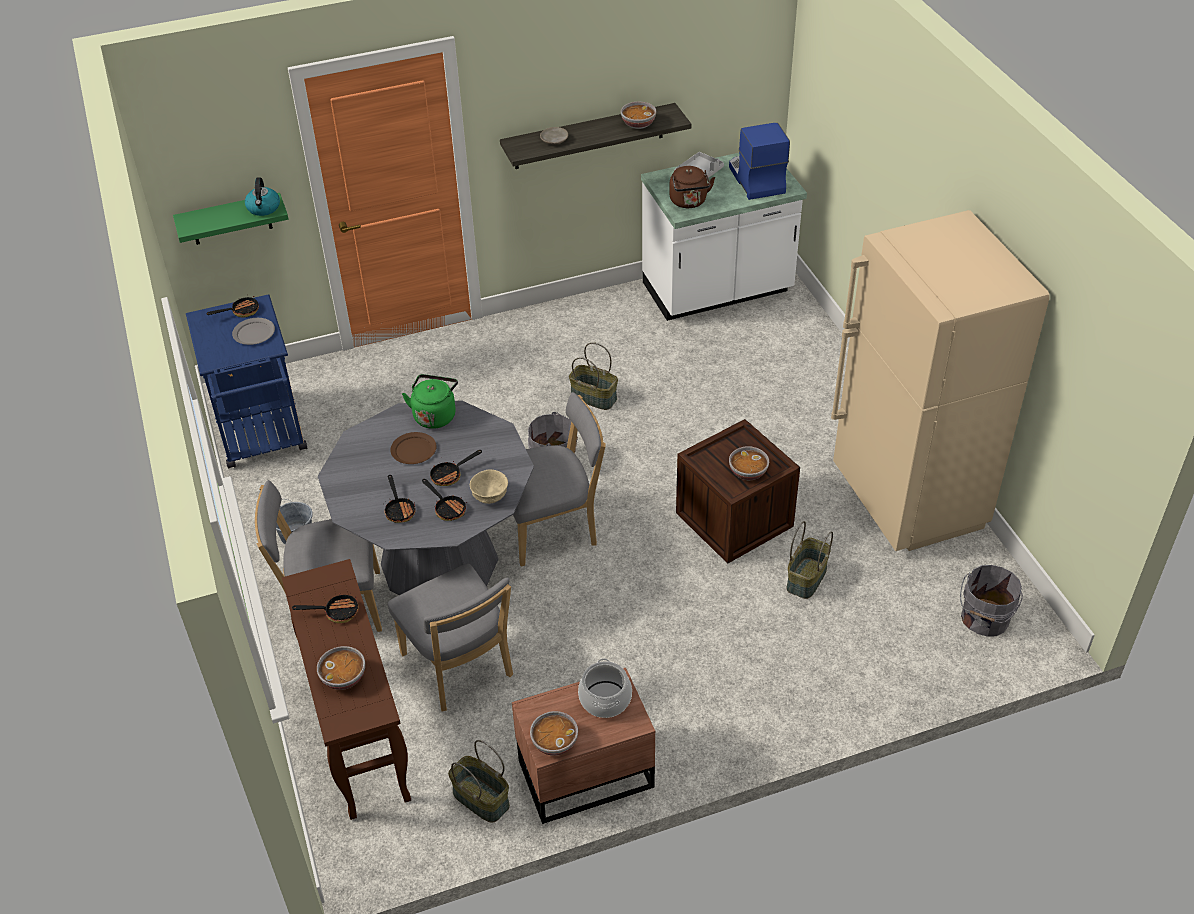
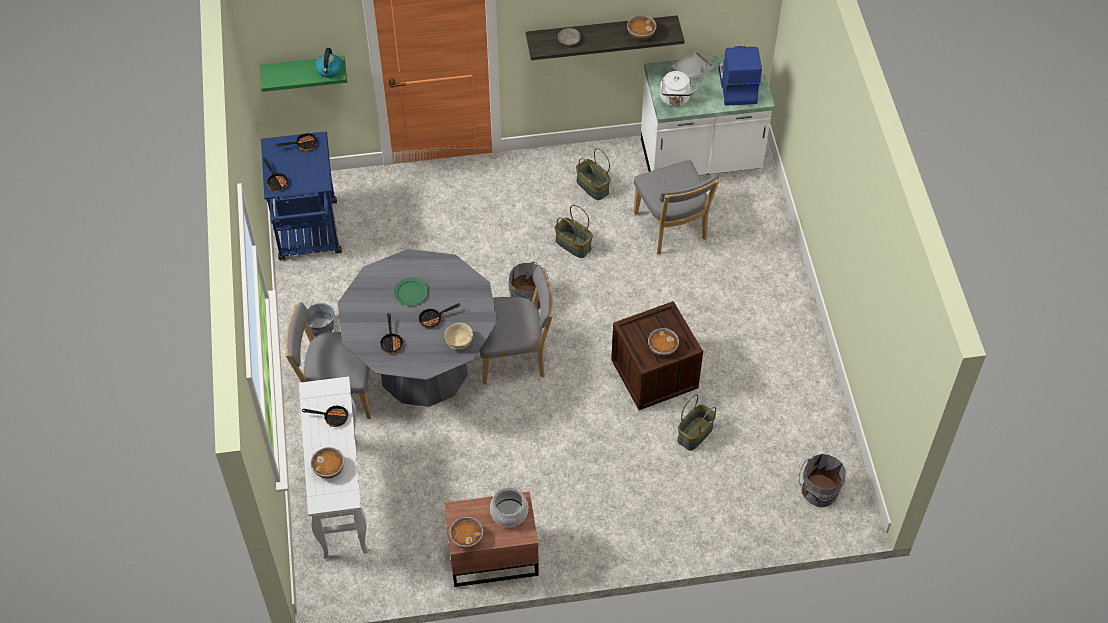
camera: 10 degrees right, 10 degrees up
grey plate [232,318,275,345] -> none
brown console table [282,559,411,820] -> white console table [299,377,368,559]
grey chair [388,564,513,711] -> grey chair moved to [634,160,719,254]
brown plate [390,432,437,464] -> green plate [394,277,429,306]
green kettle [402,374,458,429] -> none
frying pan [422,479,467,521] -> frying pan moved to [263,158,289,191]
basket [448,740,510,823] -> basket moved to [576,148,611,200]
brown kettle [669,166,715,208] -> white kettle [660,71,699,107]
beige fridge [831,210,1050,551] -> none

